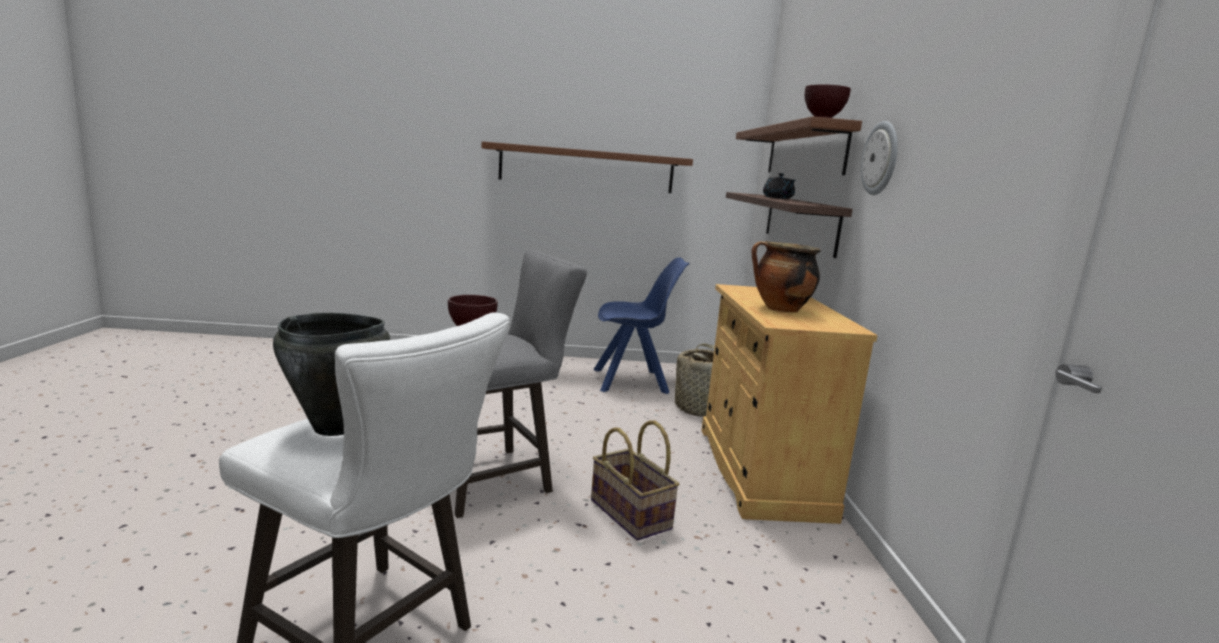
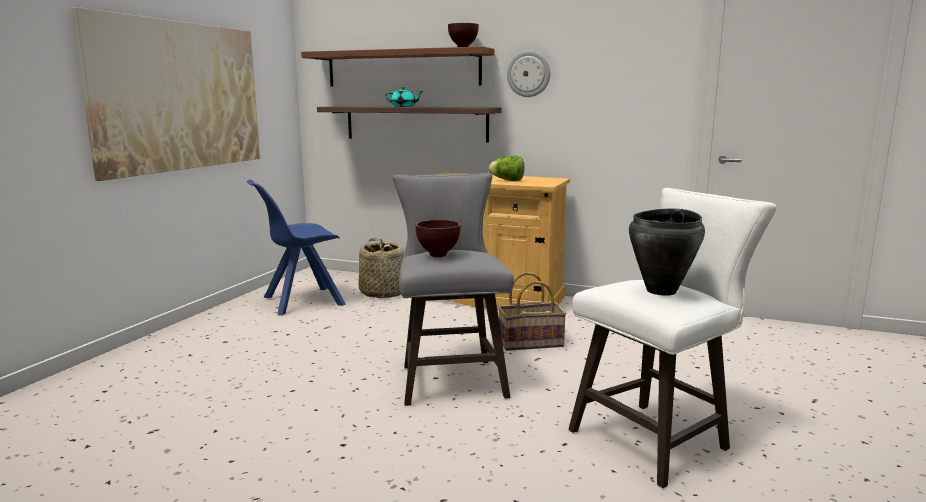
camera: 65 degrees left, 0 degrees up
brown shelf [481,141,693,193] -> picture [71,7,260,181]
blue chair [593,257,690,394] -> blue chair turned 135 degrees counterclockwise [247,179,346,316]
cooking pot [751,241,821,313] -> lettuce [489,156,524,181]
black teapot [763,173,795,199] -> turquoise teapot [385,87,423,107]

